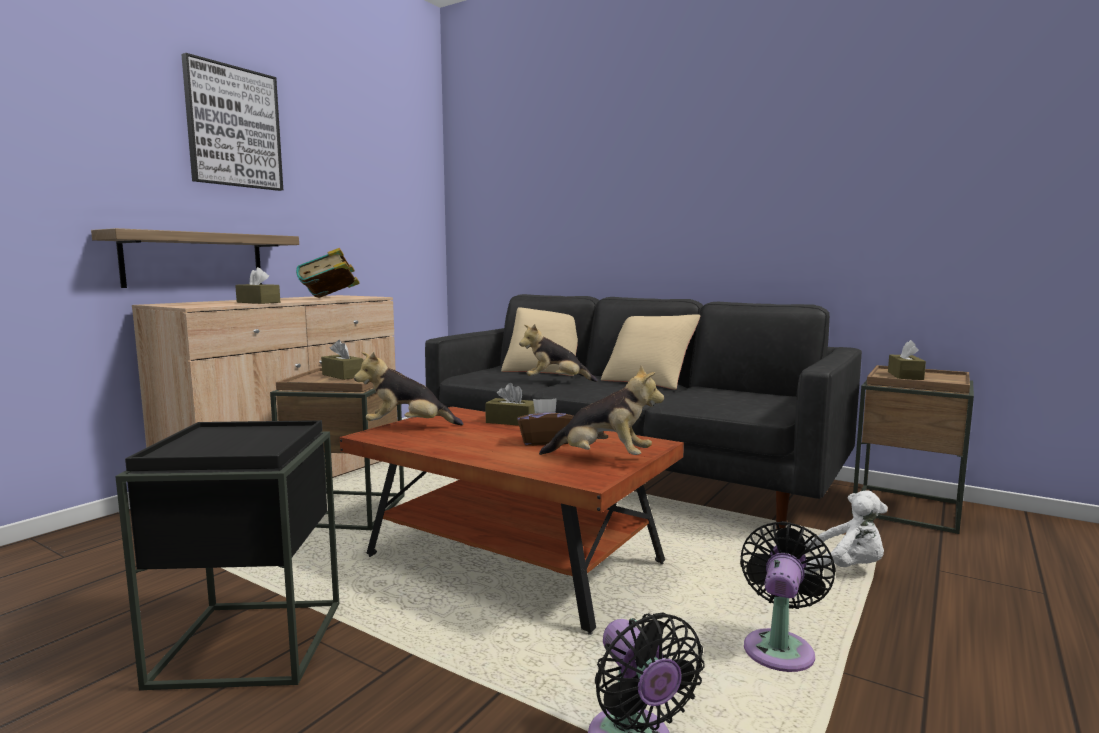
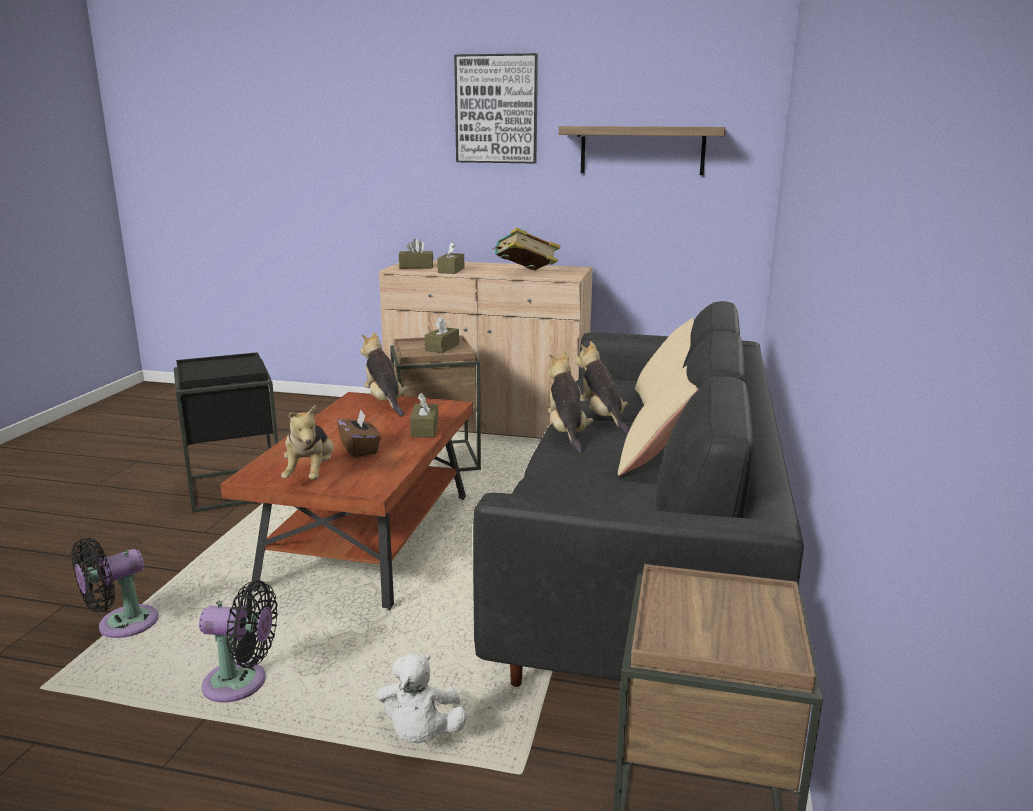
camera: 70 degrees right, 10 degrees up
shelf [91,228,299,288] -> shelf moved to [559,126,726,175]
brown tissue box [888,340,926,380] -> brown tissue box moved to [399,238,433,269]
none -> plush toy [548,352,594,453]

